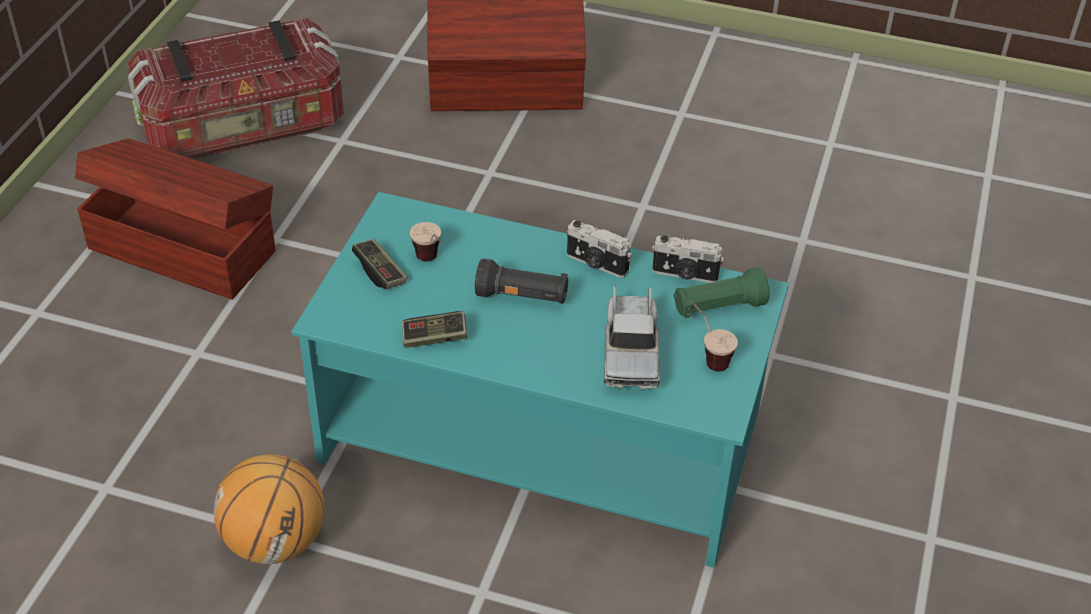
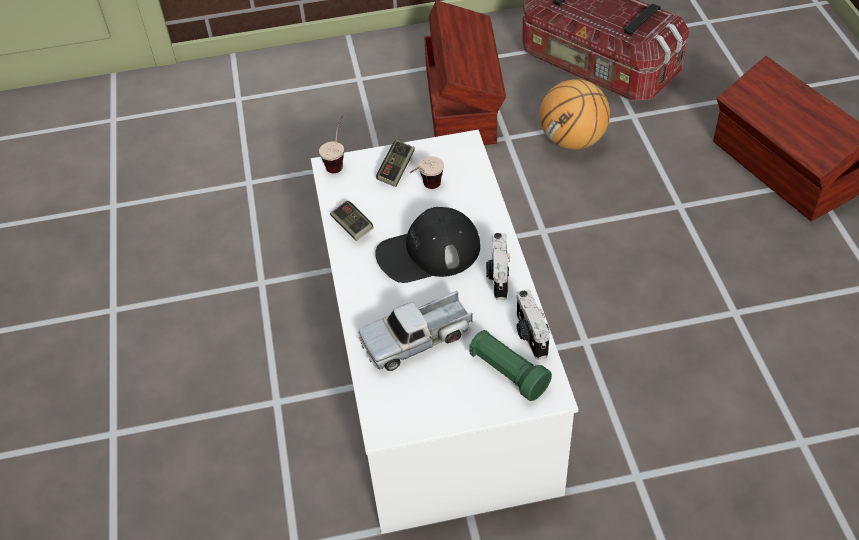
camera: 65 degrees right, 5 degrees up
basketball [214,454,324,564] -> basketball moved to [540,79,610,150]
turquoise coffee table [291,192,789,568] -> white coffee table [311,130,578,534]
black flashlight [475,258,568,304] -> black cap [375,207,480,283]
cup [690,300,738,371] -> cup moved to [319,115,344,173]

